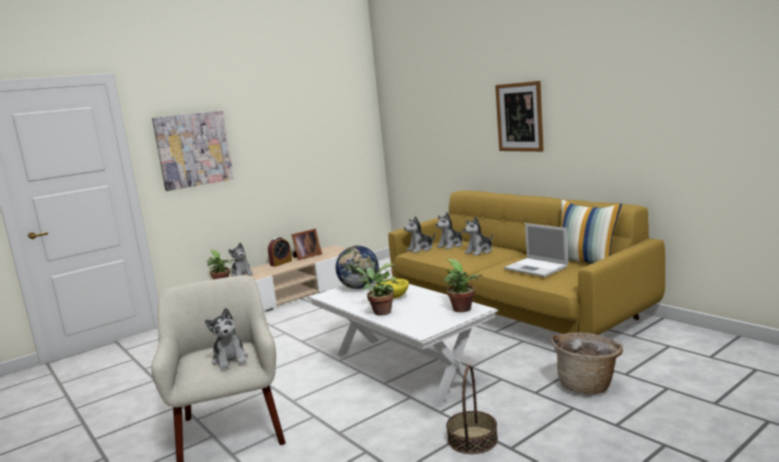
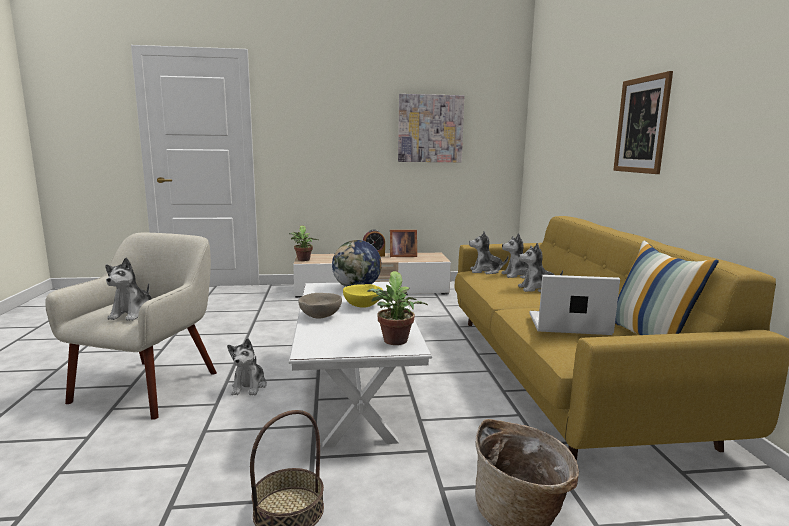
camera: 30 degrees right, 0 degrees up
picture [152,110,234,191] -> picture moved to [398,94,465,162]
plush toy [228,243,253,277] -> plush toy moved to [227,338,267,396]
potted plant [355,263,399,316] -> beige bowl [298,293,342,319]
laptop [504,223,568,277] -> laptop turned 105 degrees clockwise [529,275,620,335]

